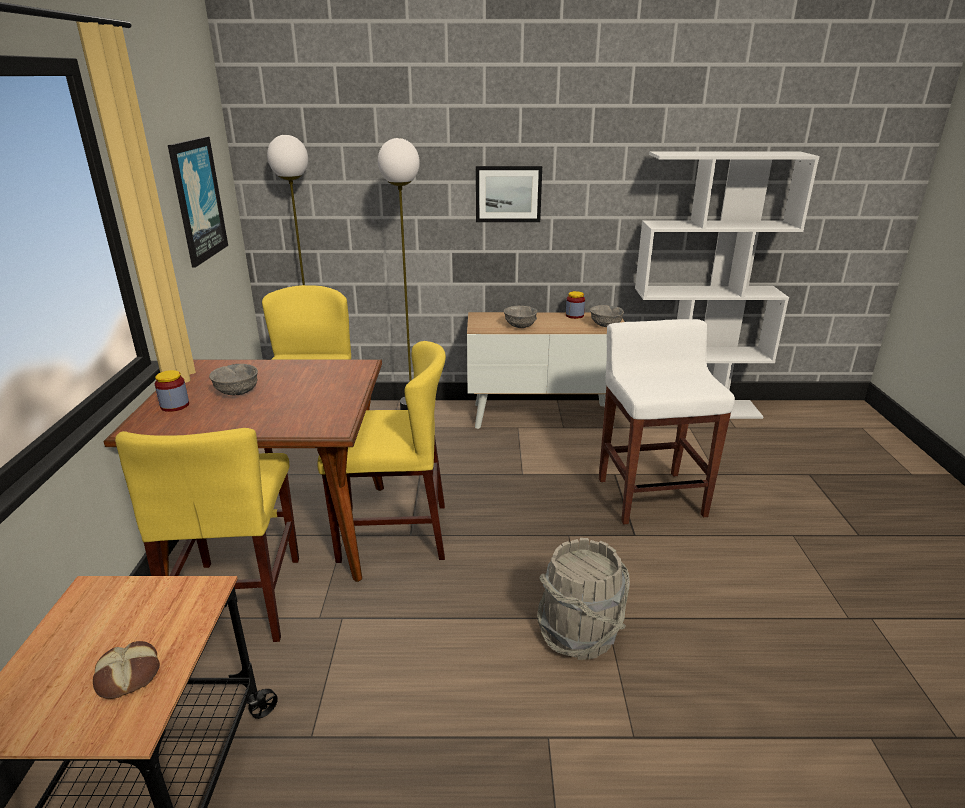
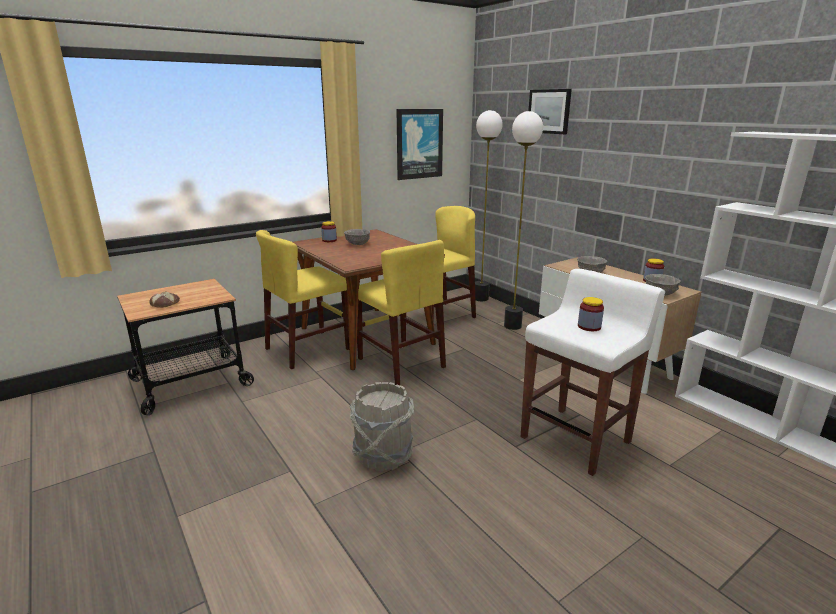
camera: 55 degrees right, 5 degrees down
picture [476,166,542,222] -> picture moved to [528,89,572,134]
none -> jar [578,297,604,331]

